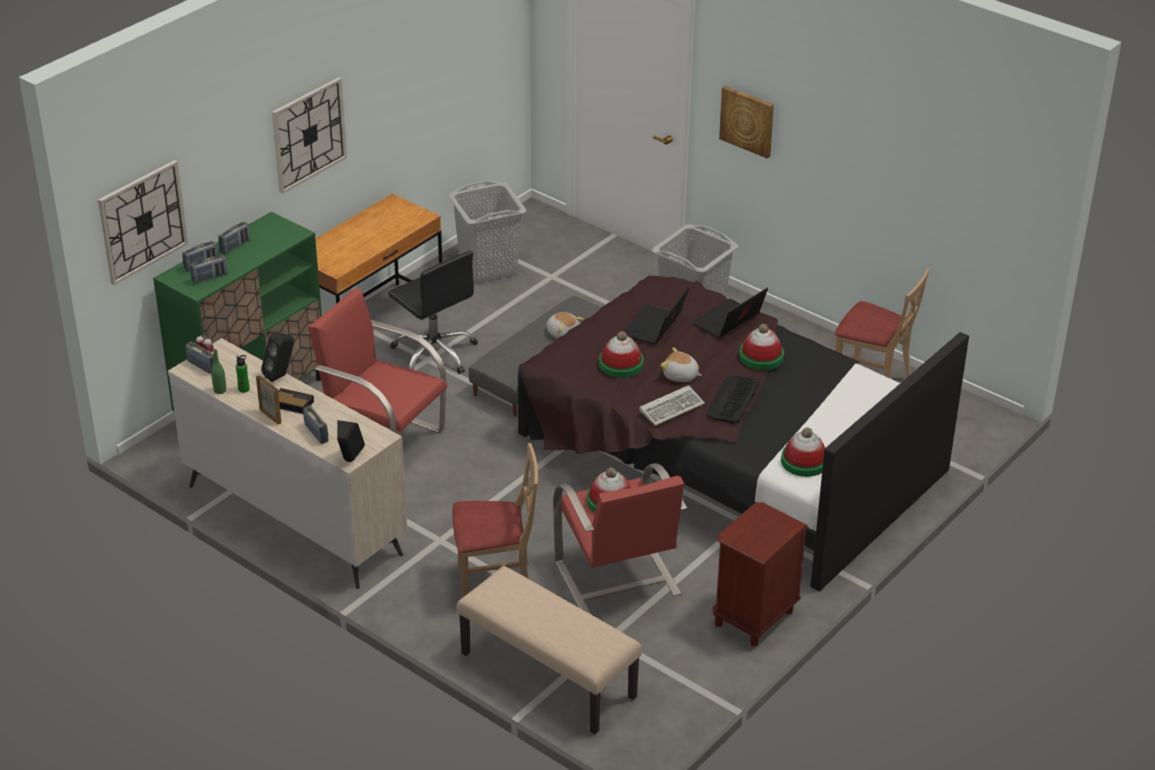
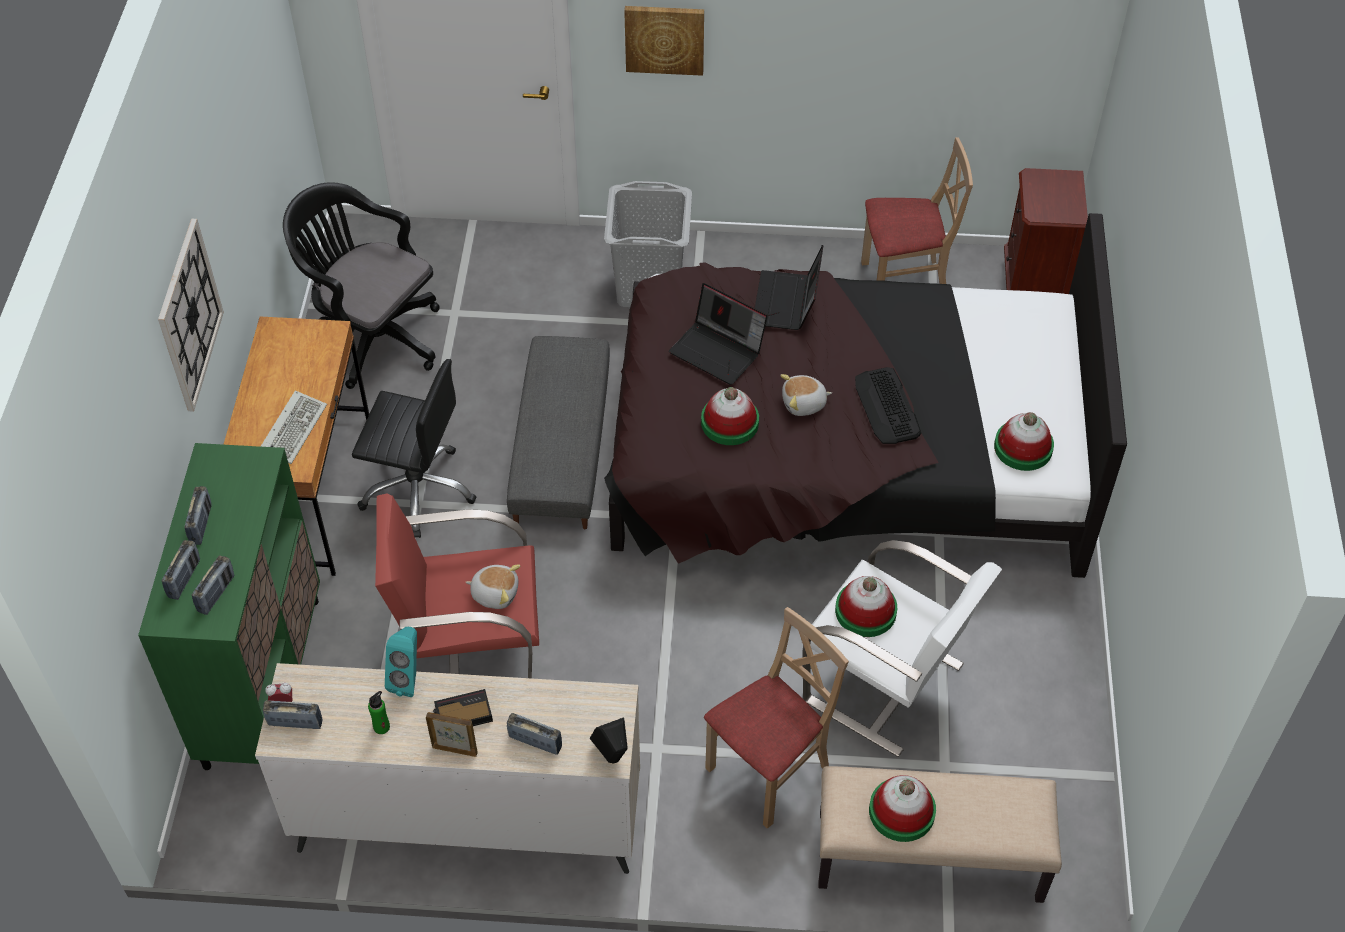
camera: 35 degrees left, 15 degrees up
wall clock [98,160,188,285] -> none
green bottle [211,349,226,394] -> none
black speaker [261,332,294,382] -> turquoise speaker [385,627,417,697]
grey laundry basket [448,181,526,283] -> black office chair [283,182,440,389]
plush toy [546,312,584,338] -> plush toy moved to [465,564,521,609]
red armchair [553,463,687,615] -> white armchair [801,540,1002,757]
laptop [624,286,690,344] -> laptop turned 45 degrees counterclockwise [669,283,767,385]
keyboard [639,385,705,426] -> keyboard moved to [260,391,327,464]
brown nightstand [713,502,808,646] -> brown nightstand moved to [1004,168,1088,294]
hat [739,324,784,370] -> hat moved to [869,775,936,842]

